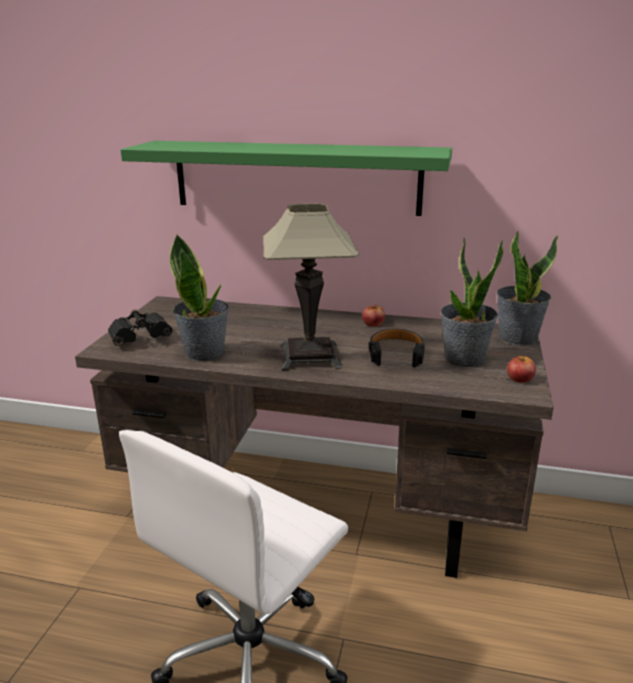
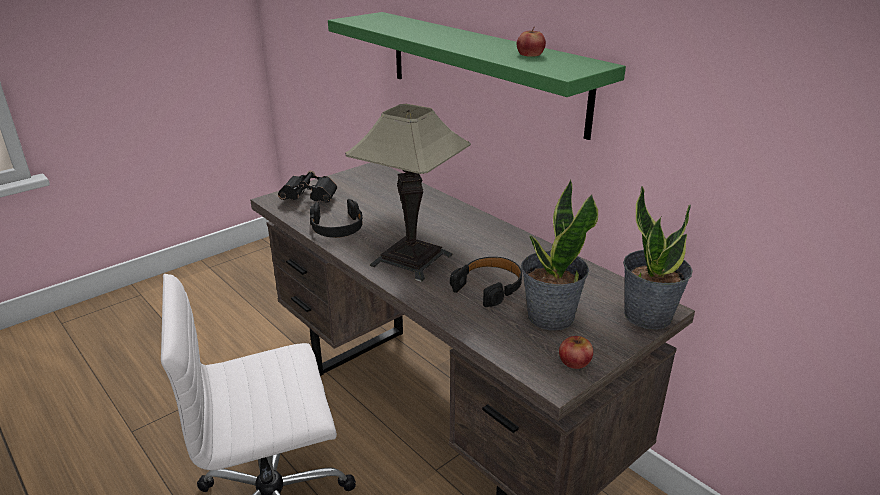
camera: 35 degrees right, 5 degrees up
potted plant [170,234,229,361] -> black headphones [310,199,363,238]
apple [362,305,385,327] -> apple moved to [517,28,546,57]

